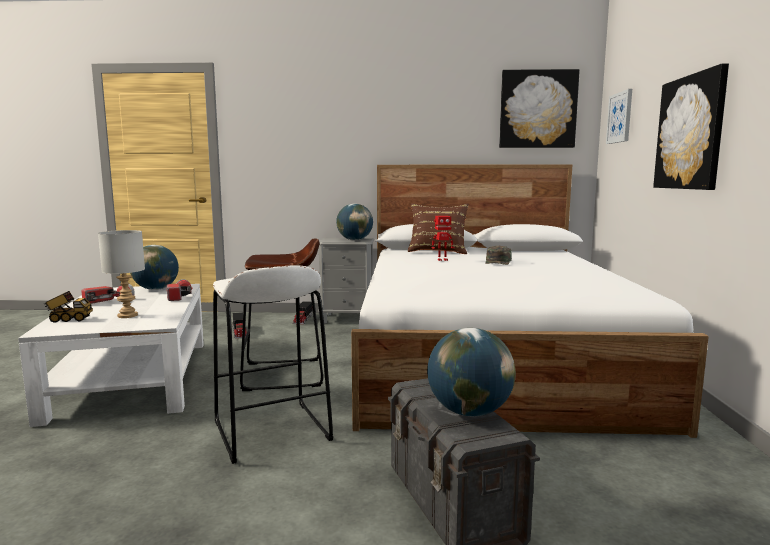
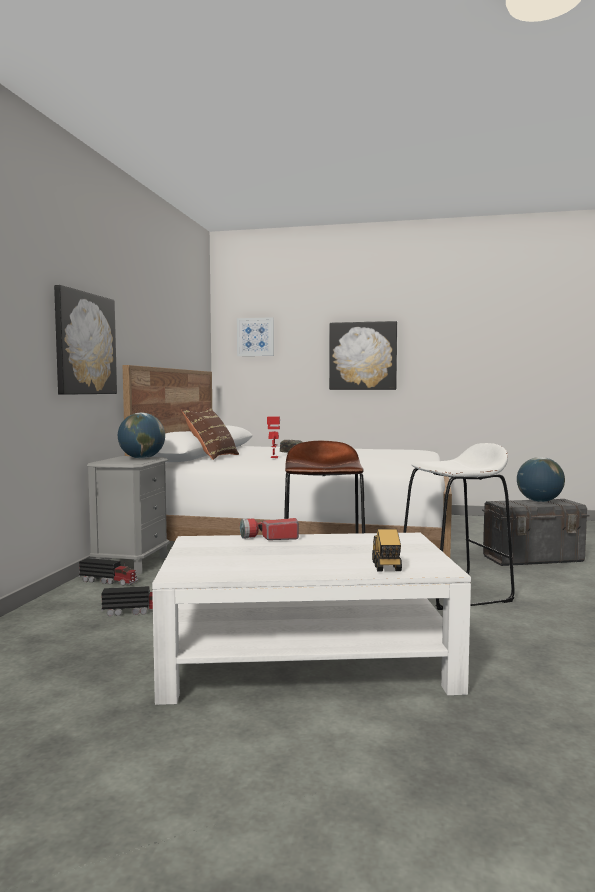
camera: 80 degrees left, 5 degrees down
flashlight [81,284,135,304] -> none
grey table lamp [98,230,145,318] -> none
globe [130,245,179,290] -> none
picture [499,69,580,148] -> picture moved to [54,285,117,395]

